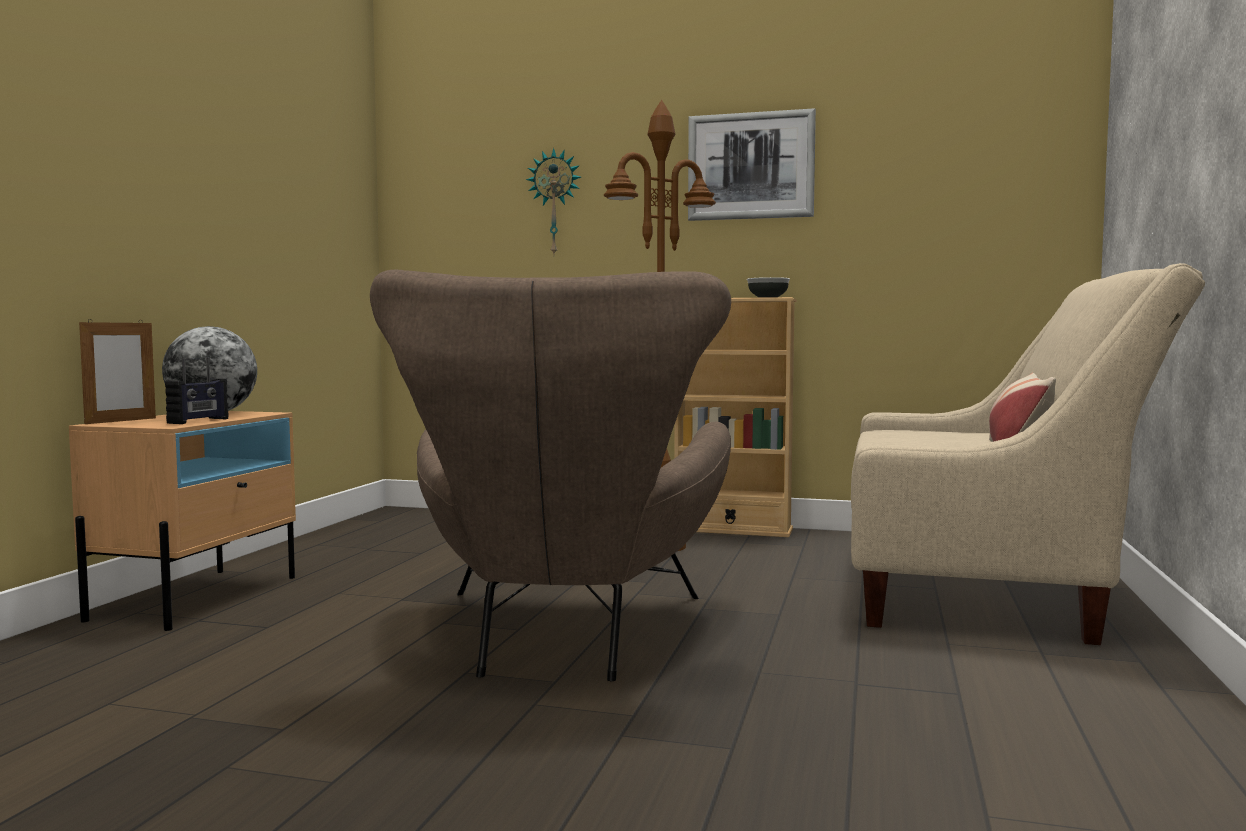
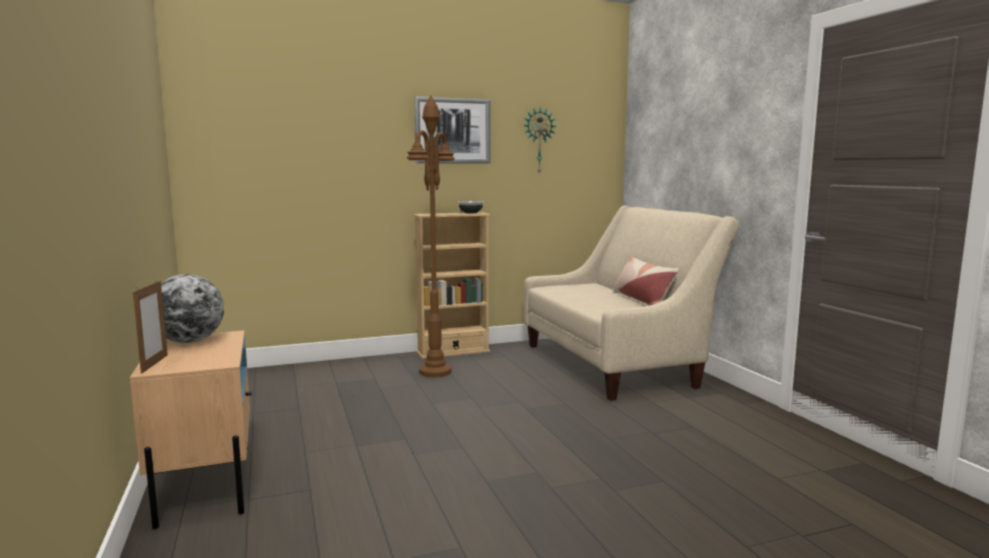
camera: 35 degrees left, 5 degrees up
radio [165,357,228,424] -> none
brown armchair [370,270,731,681] -> none
wall clock [526,148,581,254] -> wall clock moved to [523,107,556,174]

